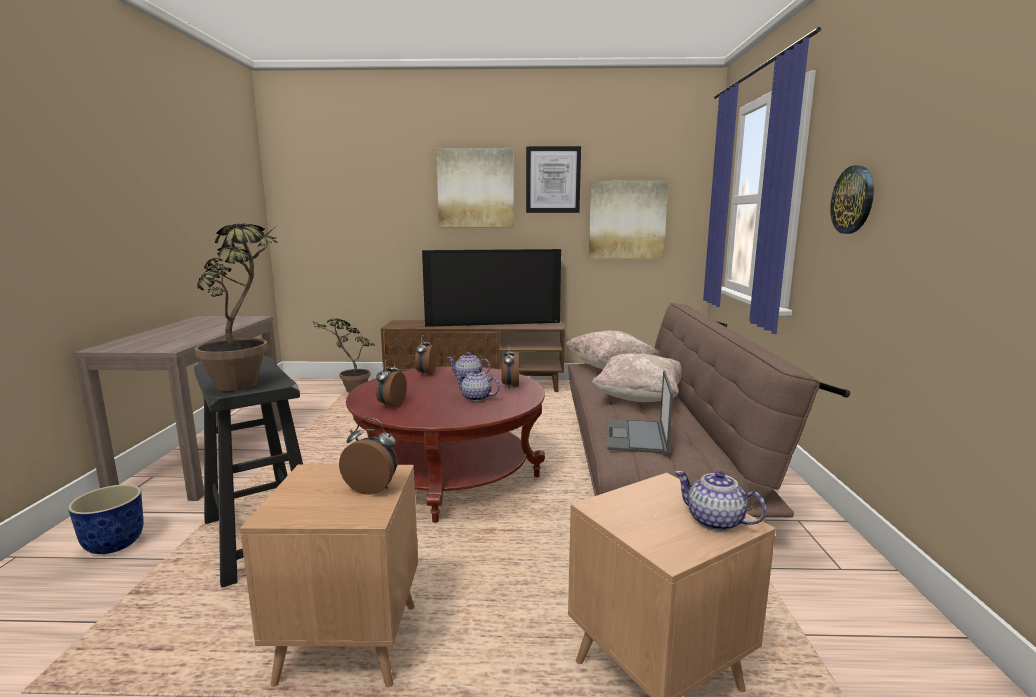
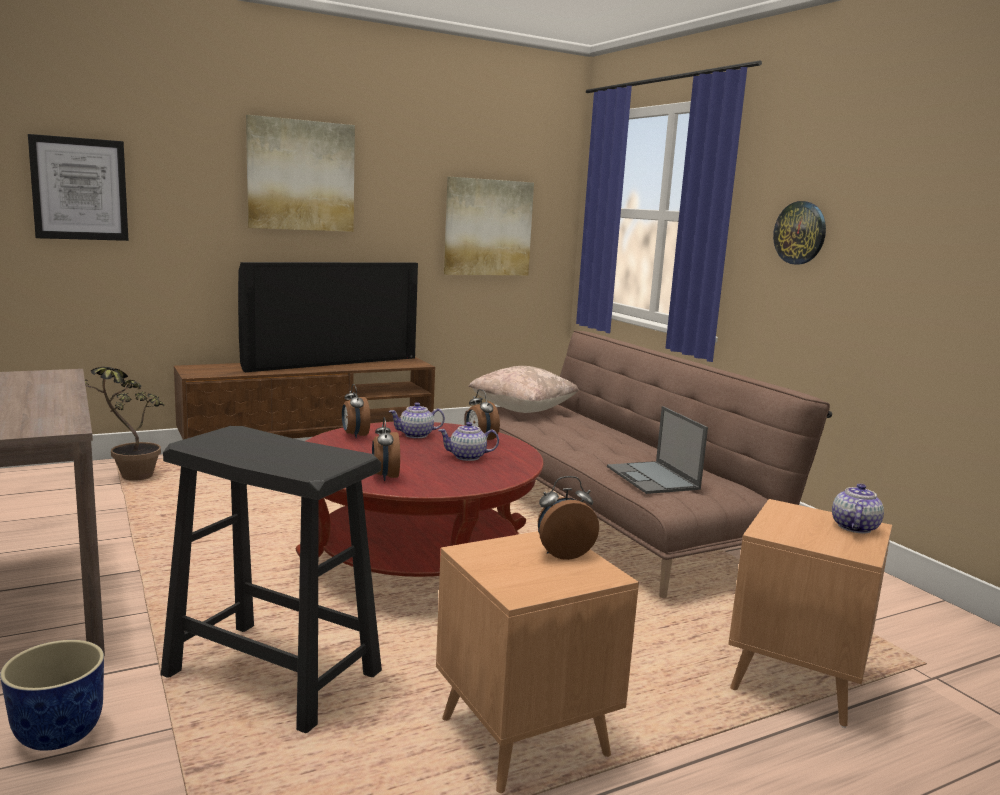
camera: 30 degrees left, 0 degrees up
potted plant [195,224,278,391] -> none
picture [526,146,581,213] -> picture moved to [28,134,128,241]
beige pillow [592,353,682,402] -> none
teapot [675,471,767,531] -> teapot turned 105 degrees clockwise [832,484,884,534]

